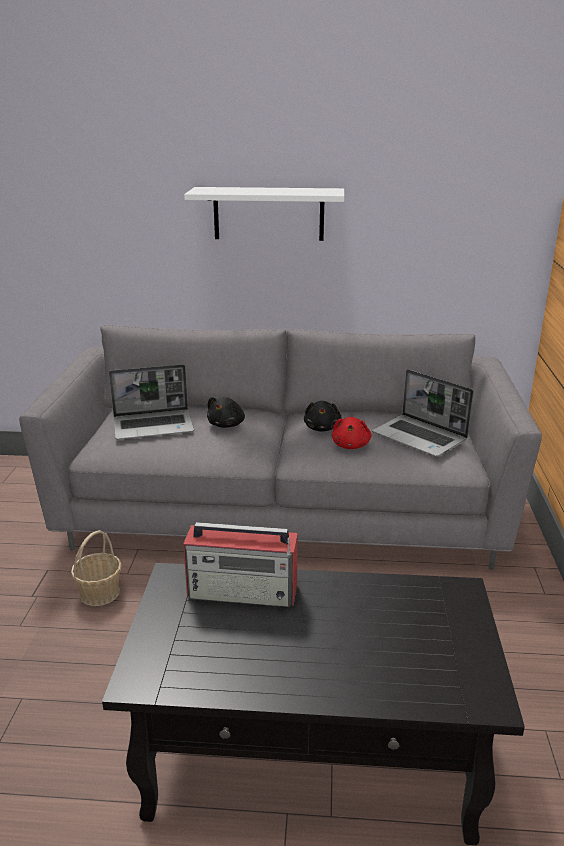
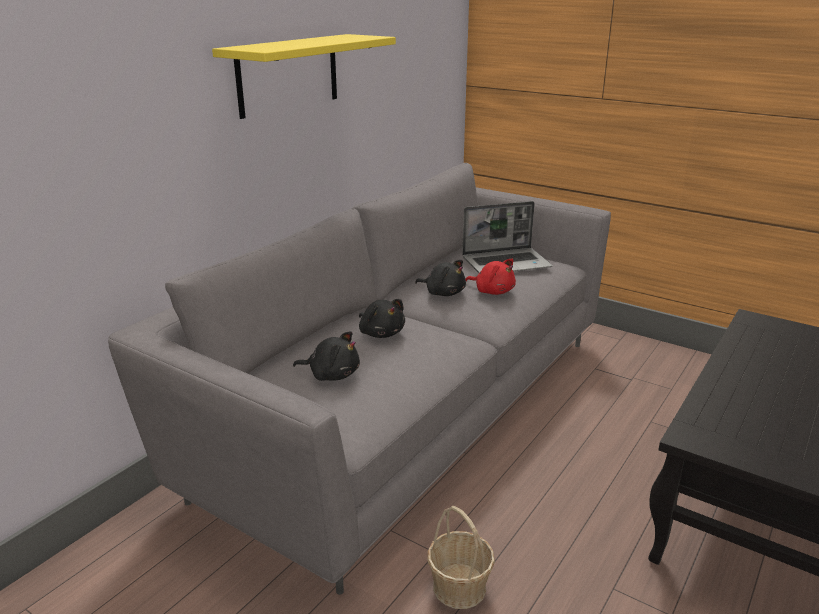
camera: 60 degrees left, 0 degrees up
laptop [109,364,194,440] -> black plush toy [293,331,360,381]
radio [183,522,298,607] -> none
white shelf [184,187,344,241] -> yellow shelf [212,34,396,119]

